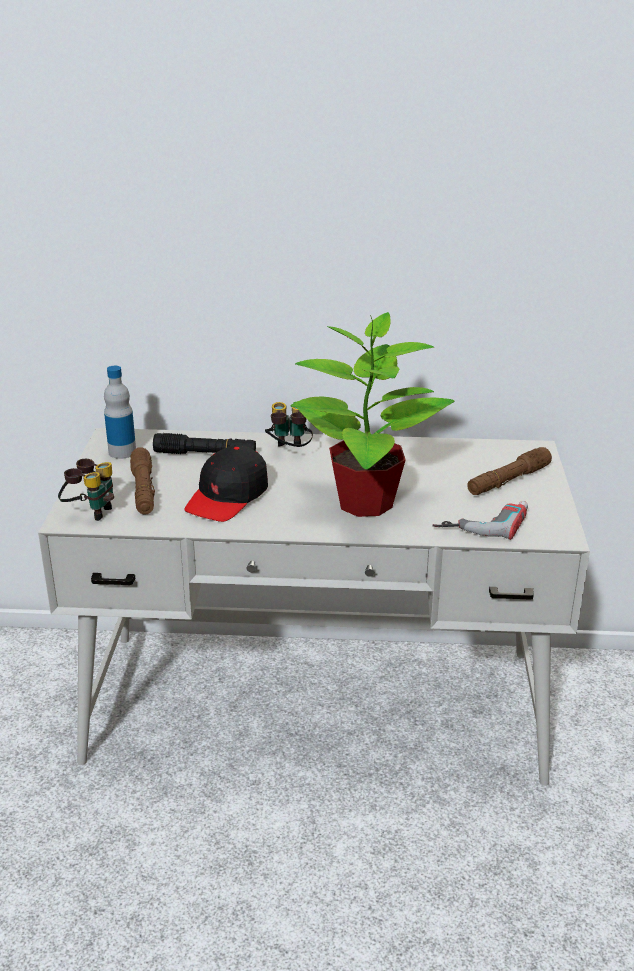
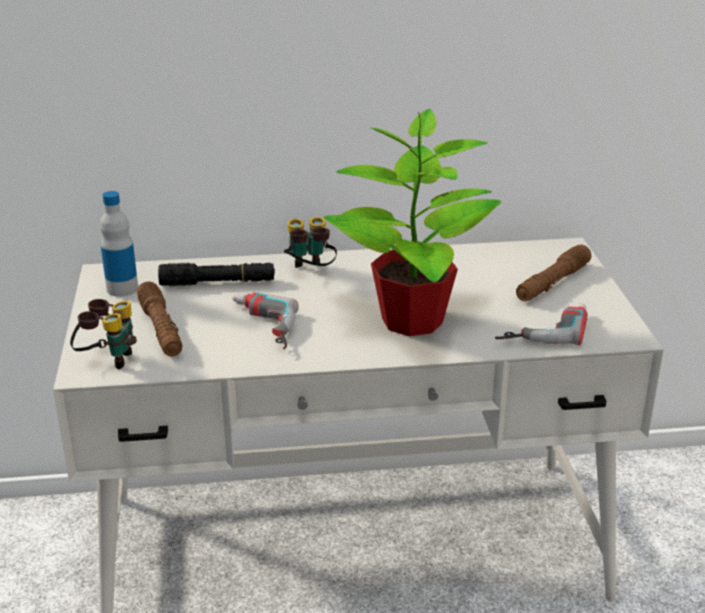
camera: 10 degrees left, 0 degrees up
black cap [185,445,268,522] -> power drill [232,292,298,350]

